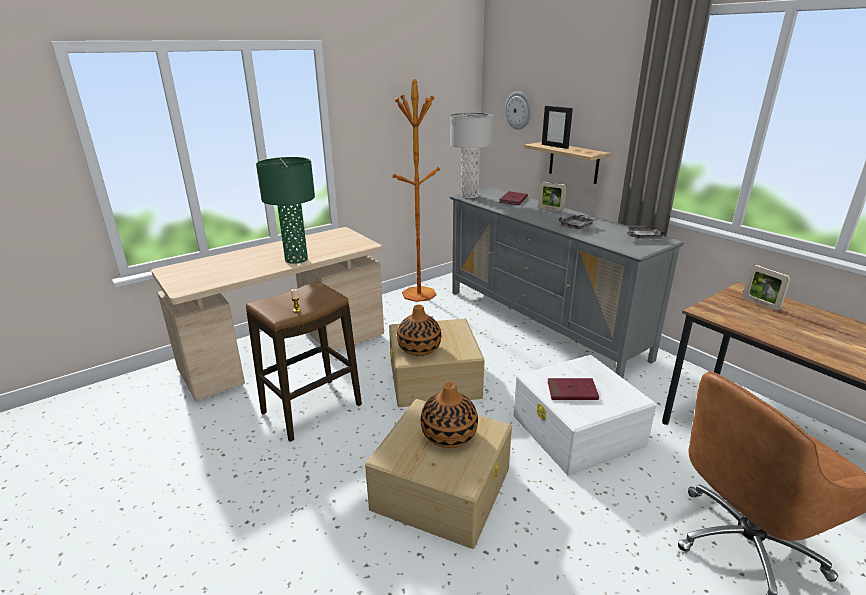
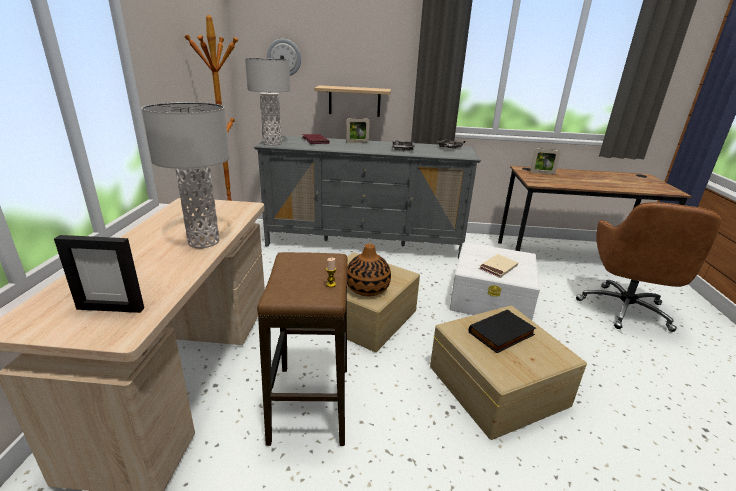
camera: 50 degrees left, 0 degrees up
green table lamp [256,157,315,264] -> white table lamp [141,102,230,248]
vase [421,382,478,448] -> black book [469,309,536,353]
picture frame [542,106,573,149] -> picture frame moved to [54,235,144,313]
red book [547,378,599,400] -> beige book [479,254,518,278]

